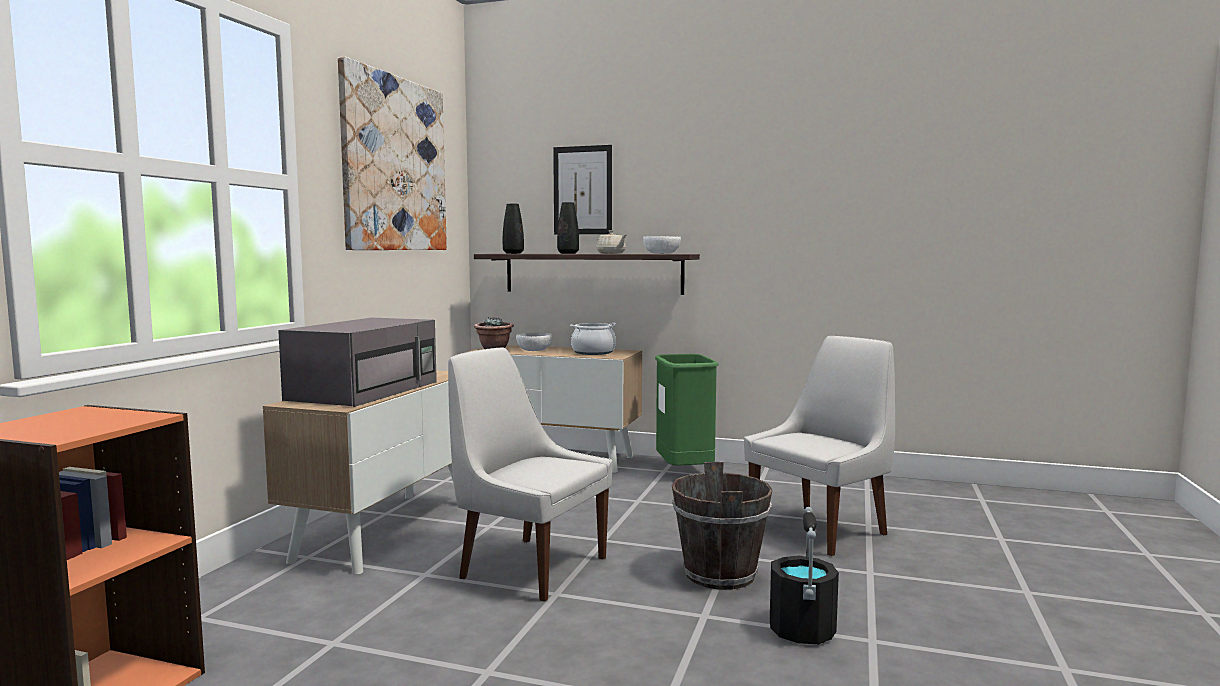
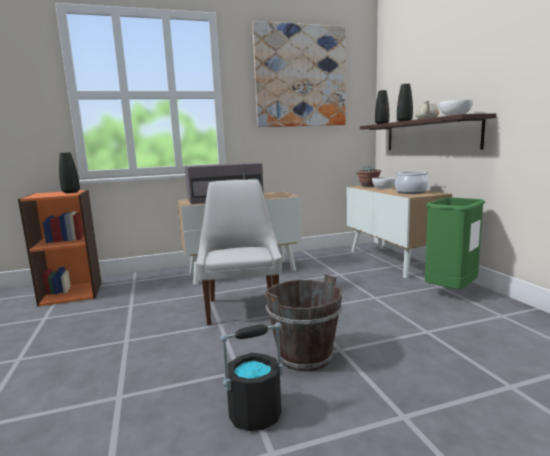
camera: 55 degrees right, 5 degrees up
picture [553,145,612,235] -> none
white chair [744,336,895,556] -> none
none -> black vase [59,153,80,193]

